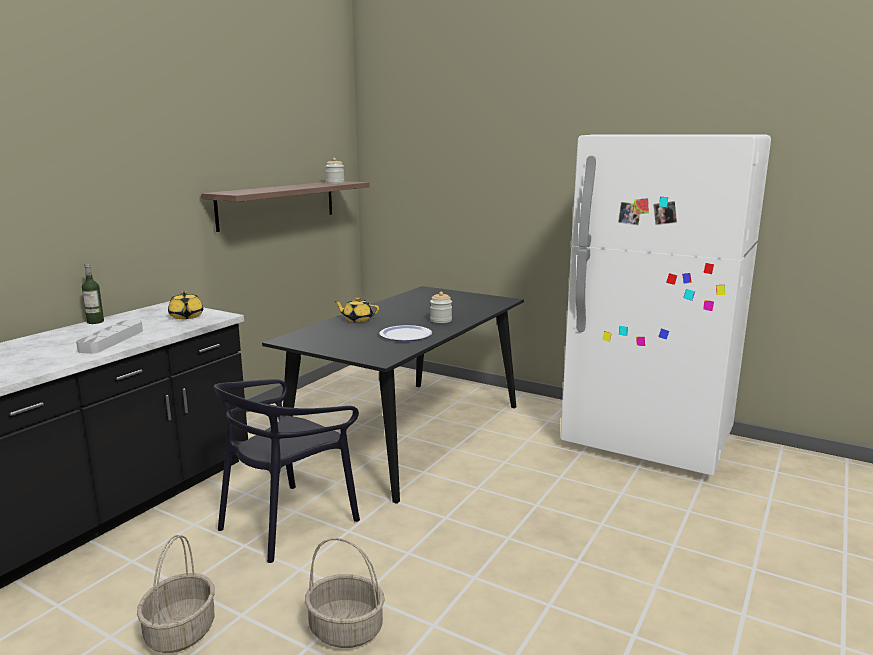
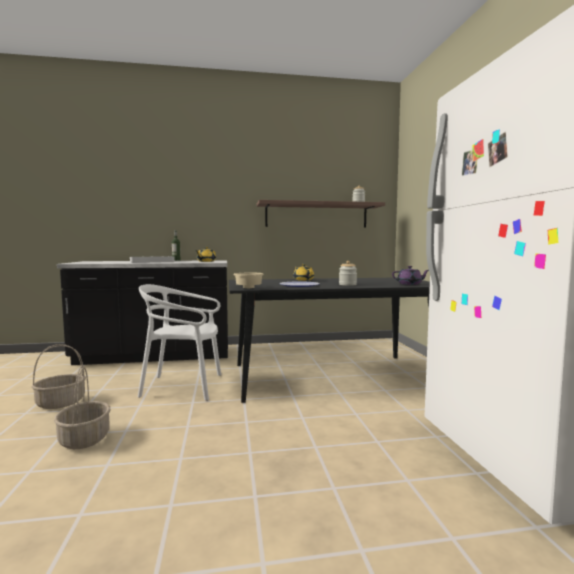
camera: 50 degrees right, 10 degrees down
black chair [214,379,360,563] -> white chair [138,284,221,401]
none -> beige bowl [234,273,264,289]
none -> purple teapot [392,266,429,285]

